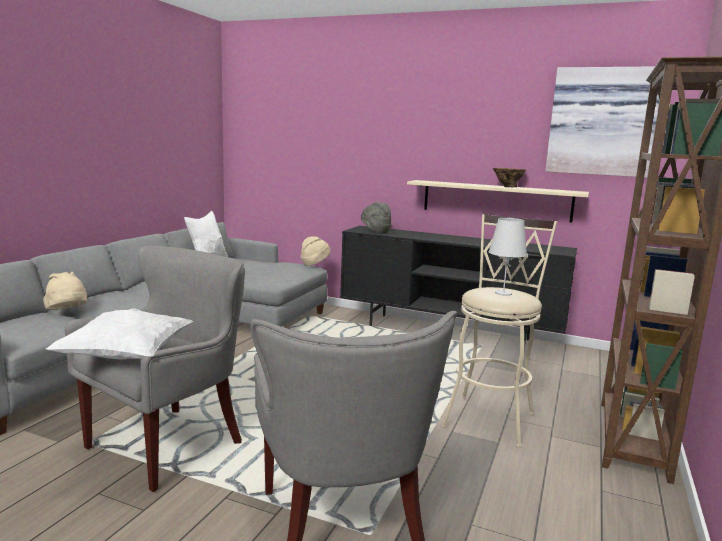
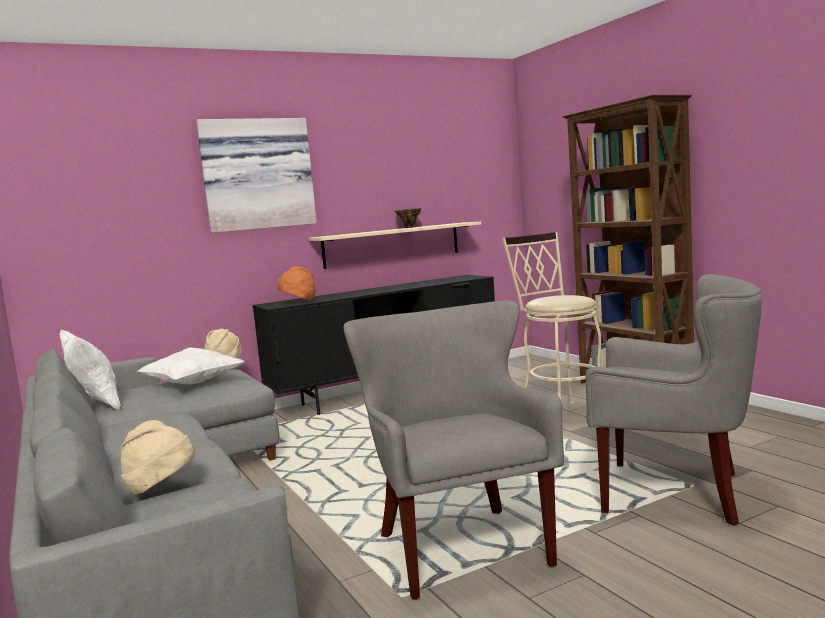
camera: 50 degrees left, 5 degrees down
white pillow [46,308,193,360] -> white pillow moved to [137,348,245,384]
grey hat [361,202,392,234] -> orange hat [277,266,316,301]
white table lamp [489,218,527,296] -> none
picture [545,66,659,178] -> picture moved to [196,118,317,233]

